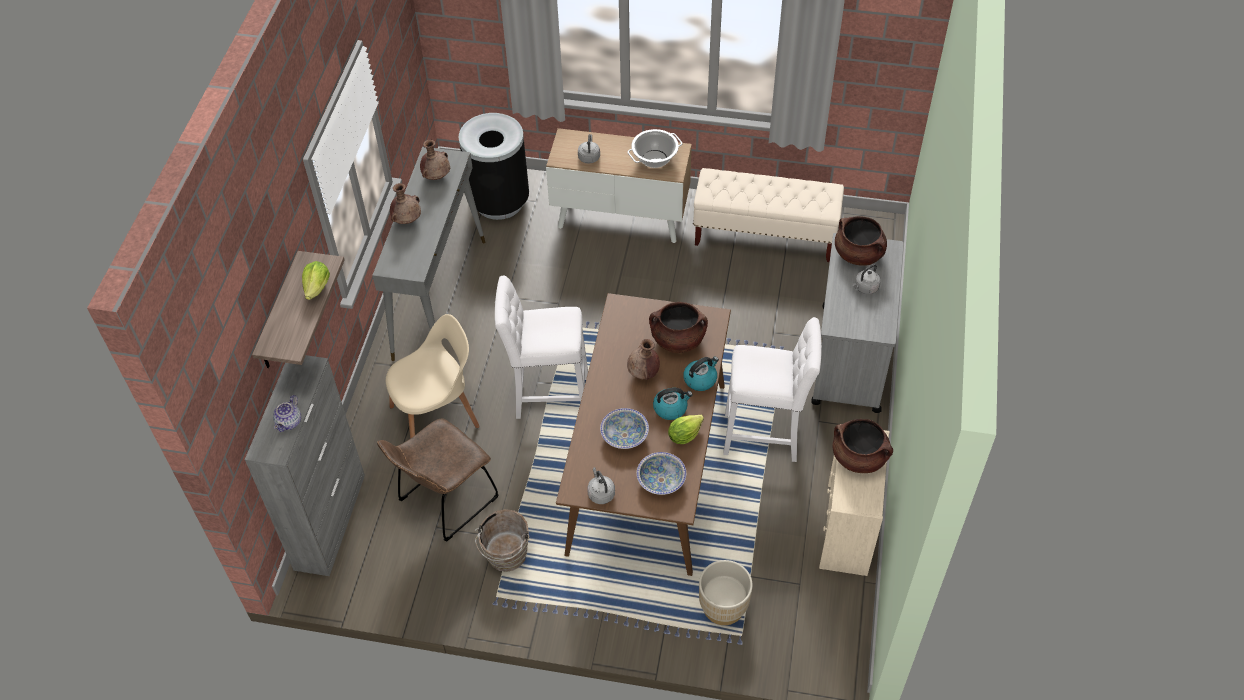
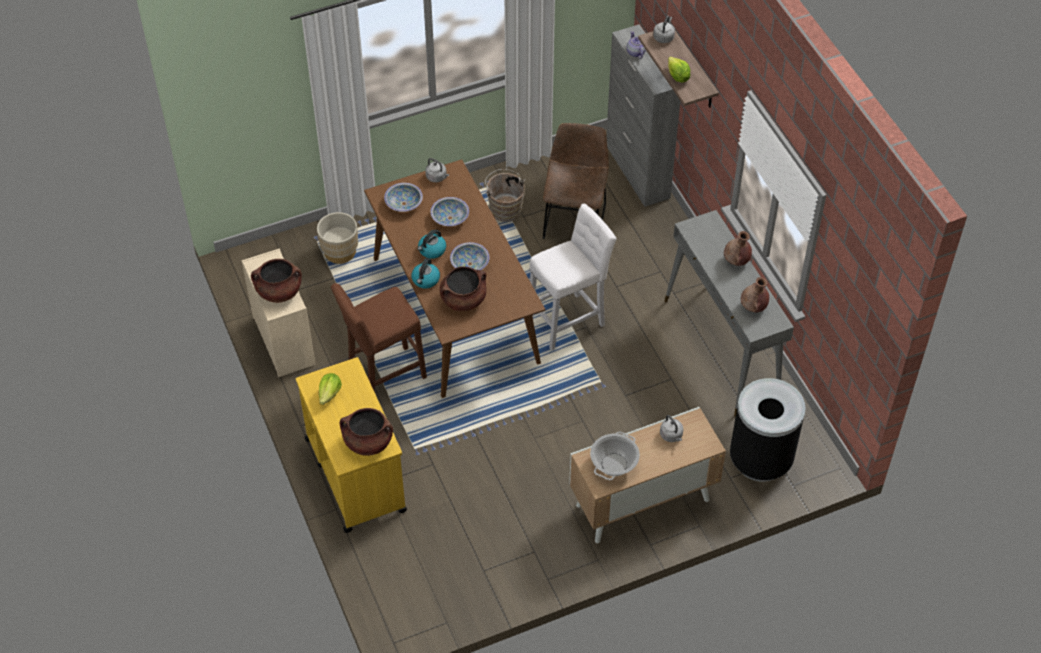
camera: 145 degrees right, 0 degrees up
beige chair [386,314,480,438] -> none
brown vase [627,339,660,380] -> bowl [450,242,490,270]
lettuce [668,415,704,444] -> lettuce moved to [319,373,342,405]
beige bench [693,168,844,262] -> none
white stool [723,317,822,462] -> brown stool [331,283,427,392]
grey cart [811,233,904,413] -> yellow cart [296,357,407,533]
grey kettle [852,264,881,295] -> grey kettle moved to [653,16,675,43]

